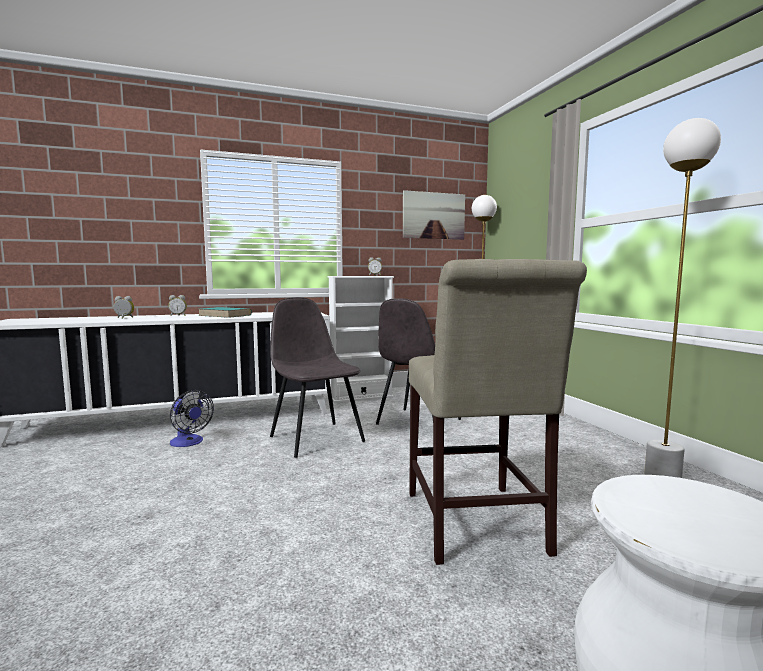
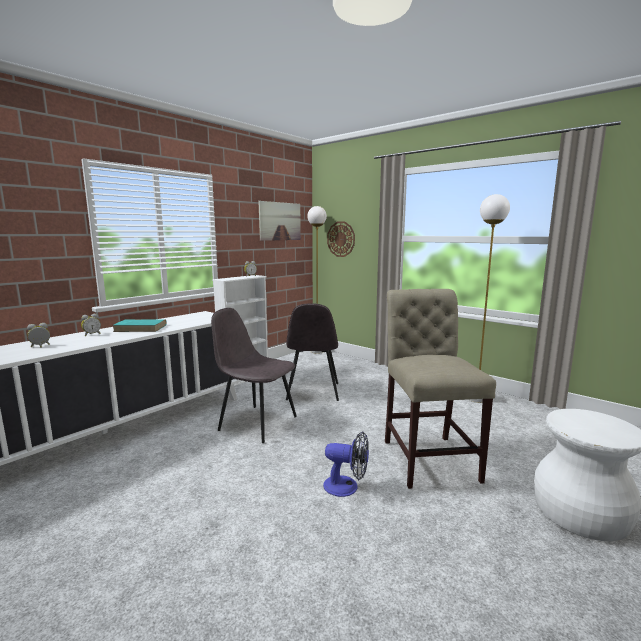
camera: 30 degrees left, 5 degrees up
fan [170,390,214,447] -> fan moved to [323,432,369,497]
beige chair [409,259,587,565] -> beige chair turned 150 degrees counterclockwise [385,289,496,489]
none -> wall clock [327,221,355,257]

